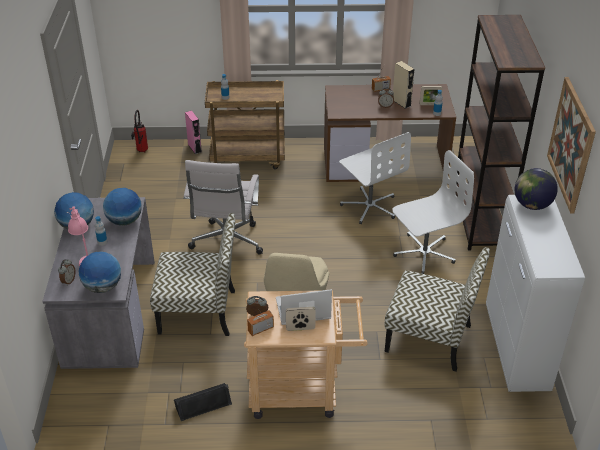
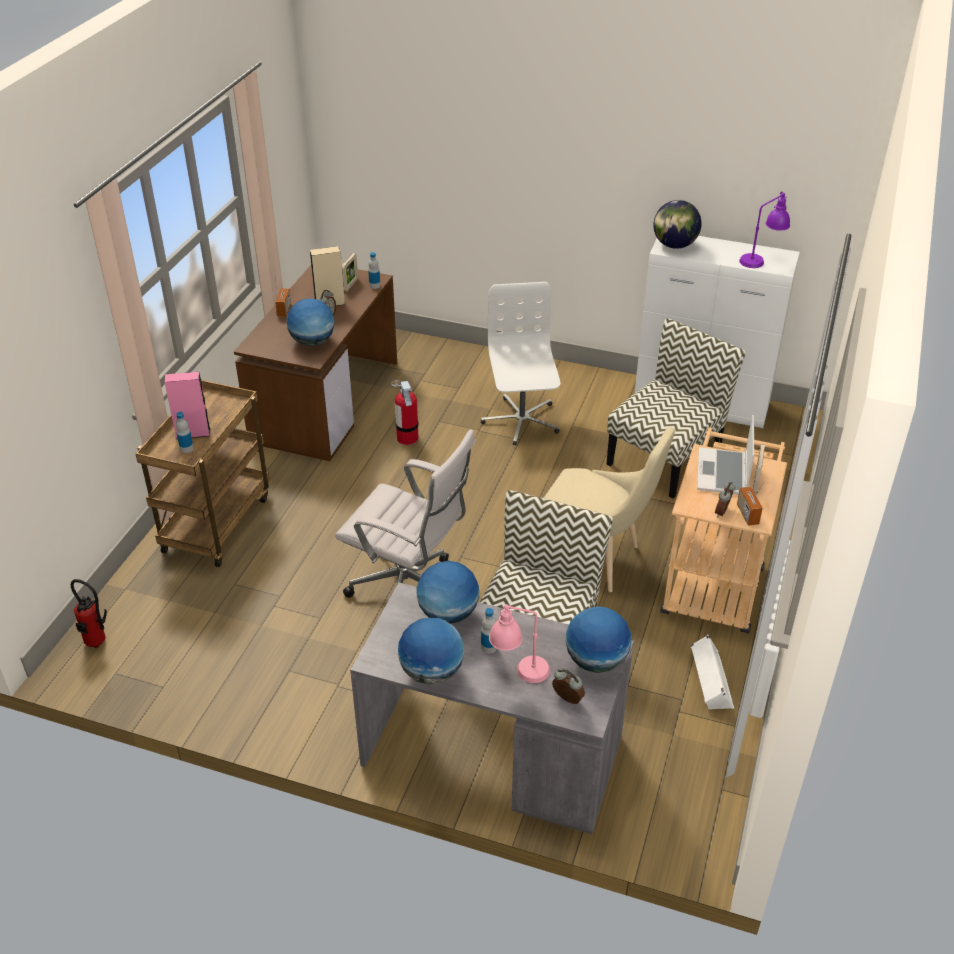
camera: 70 degrees left, 0 degrees up
black speaker [174,383,232,421] -> white speaker [690,634,734,709]
pink speaker [185,110,202,154] -> pink speaker moved to [164,372,210,439]
white office chair [339,132,411,224] -> fire extinguisher [391,380,419,445]
brown bookcase [455,15,545,250] -> none
picture [547,77,596,214] -> none
none -> globe [287,298,335,346]
none -> purple table lamp [739,192,790,268]

